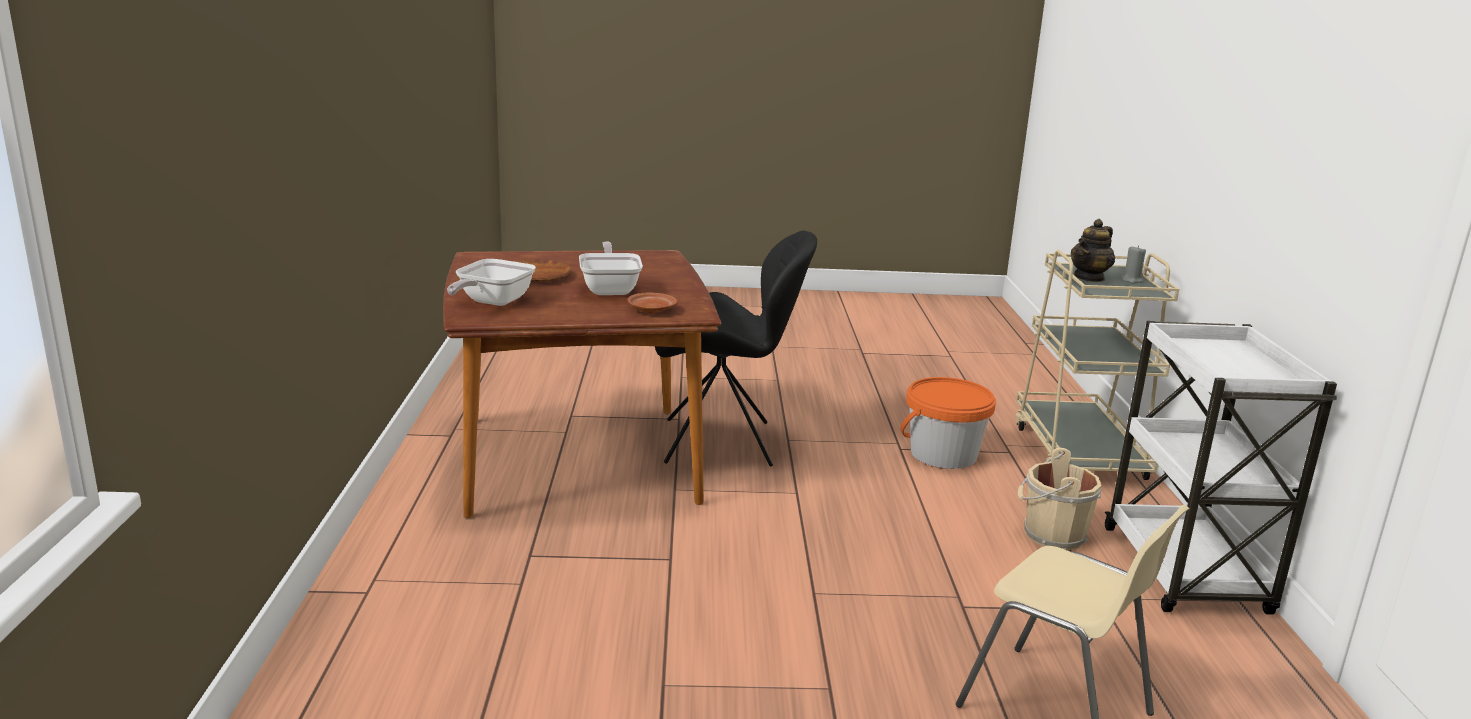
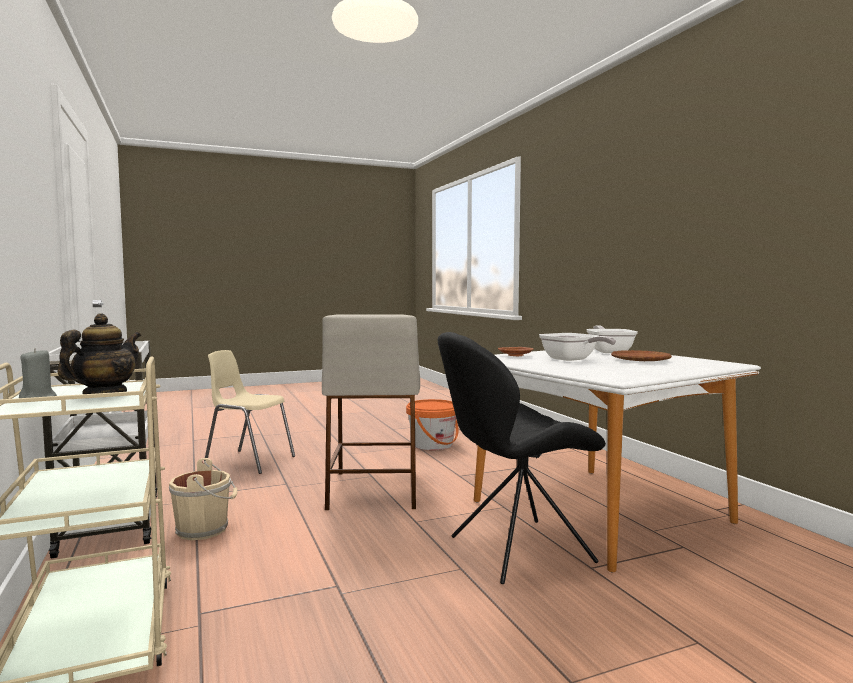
camera: 160 degrees right, 15 degrees down
brown dining table [443,250,722,518] -> white dining table [474,348,761,572]
orange bucket [900,377,996,469] -> orange bucket moved to [406,399,458,450]
none -> beige stool [322,314,420,510]

